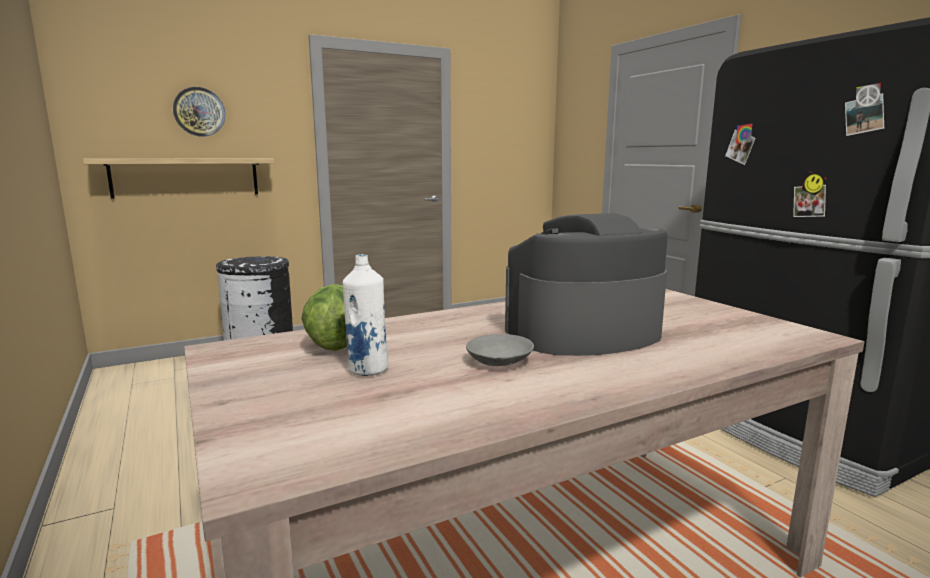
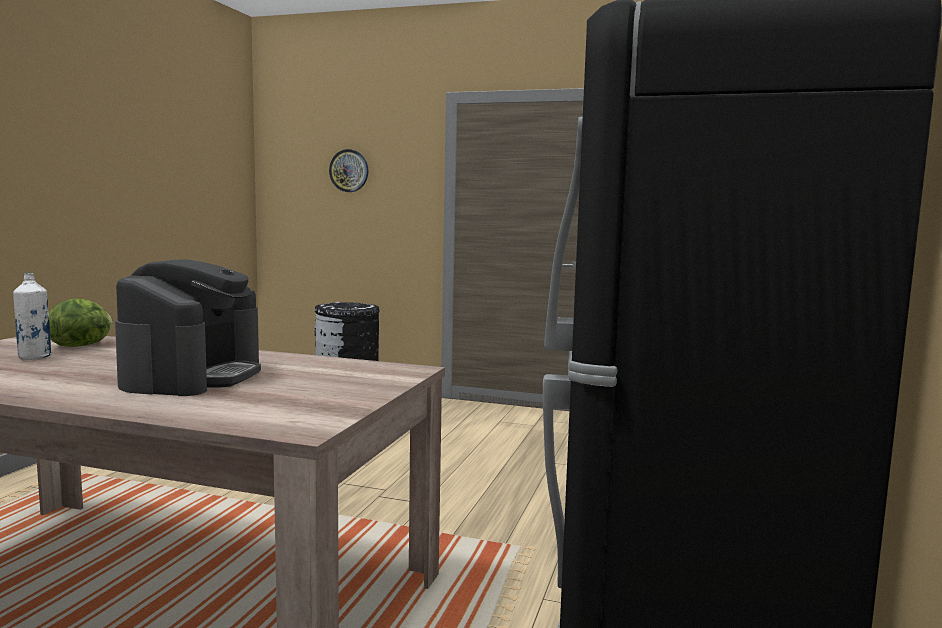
camera: 45 degrees right, 5 degrees down
shelf [83,158,274,199] -> none
grey bowl [466,334,534,366] -> none
coffee machine [505,213,668,356] -> coffee machine turned 75 degrees clockwise [115,259,261,396]

